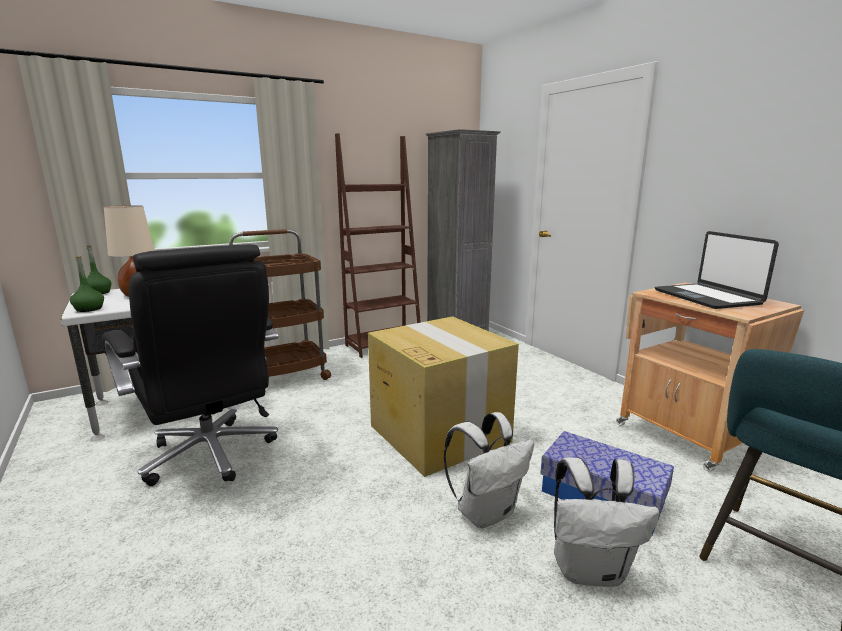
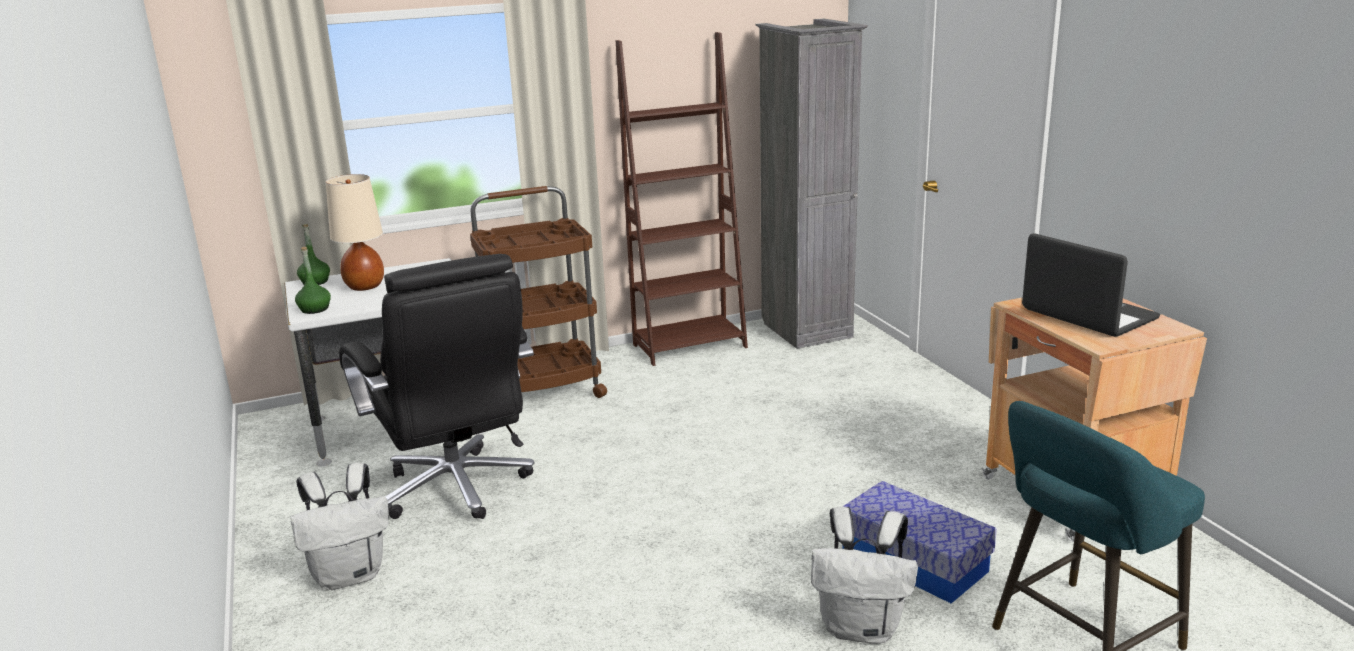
camera: 10 degrees right, 5 degrees up
cardboard box [368,316,519,477] -> none
white backpack [444,412,534,528] -> white backpack moved to [290,463,389,590]
laptop [655,231,779,309] -> laptop turned 150 degrees clockwise [1022,233,1161,337]

